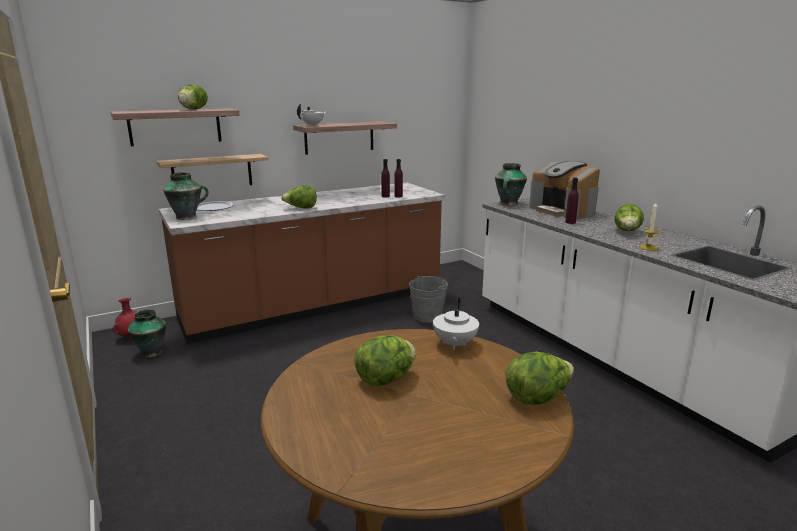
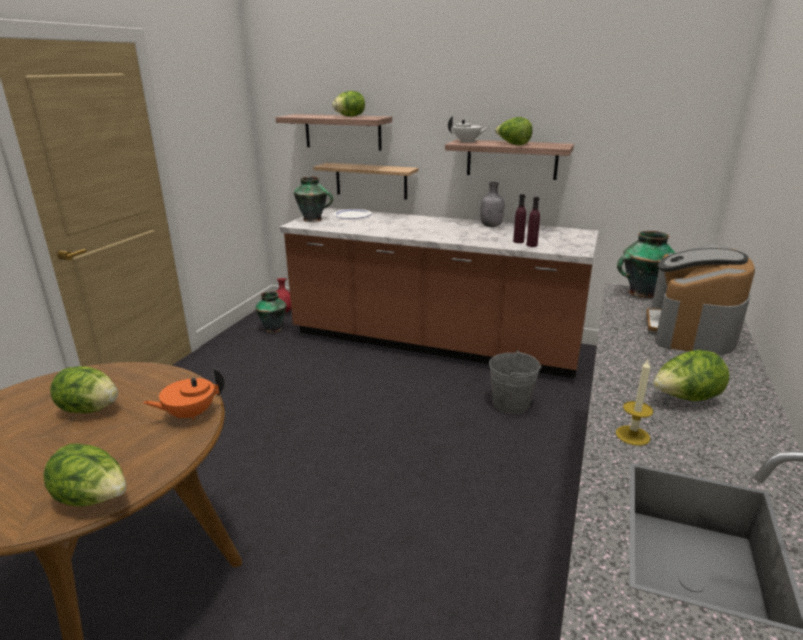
camera: 50 degrees right, 5 degrees up
lettuce [281,185,317,209] -> lettuce moved to [495,117,533,145]
white teapot [433,298,479,350] -> orange teapot [143,368,224,421]
purple bottle [565,178,579,224] -> none
none -> grey bottle [480,182,504,227]

